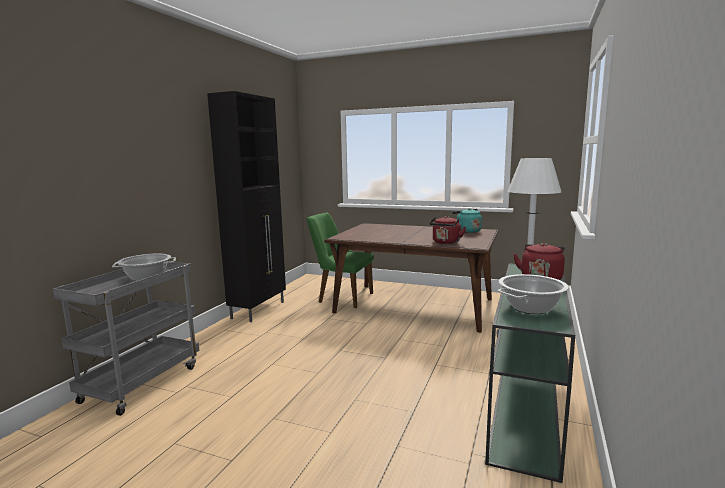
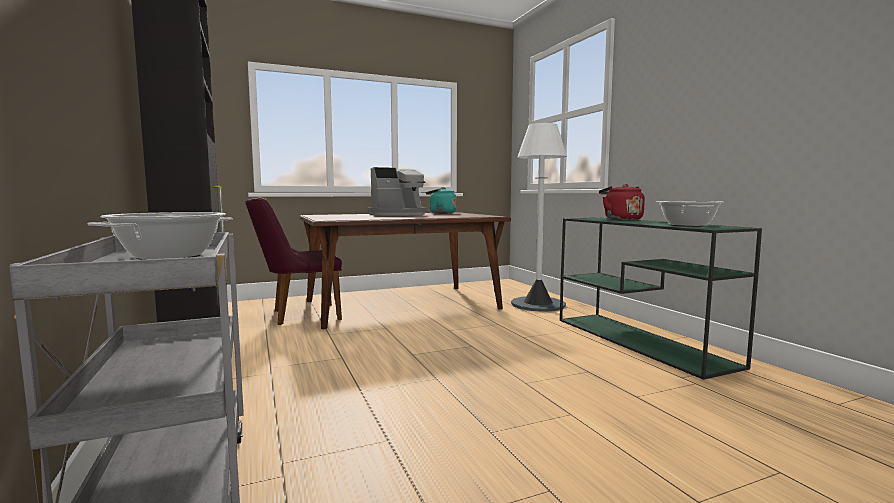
camera: 45 degrees left, 5 degrees down
green chair [306,213,374,308] -> purple chair [245,197,342,325]
red kettle [429,216,466,244] -> none
none -> coffee machine [367,167,426,216]

